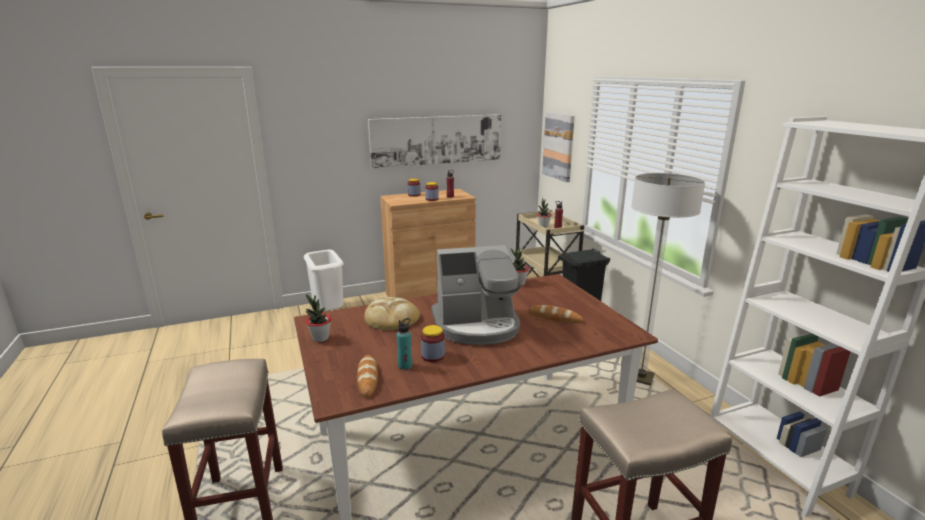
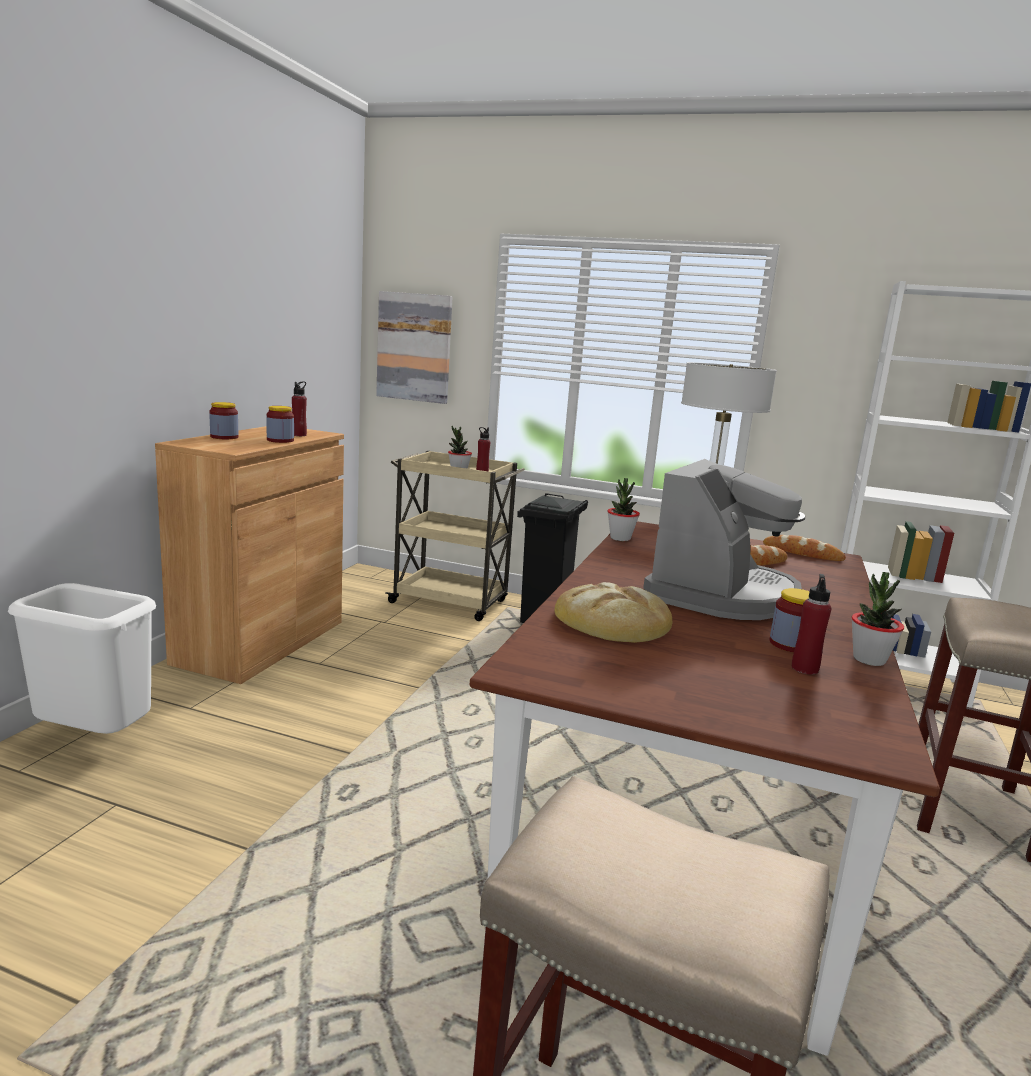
camera: 50 degrees left, 5 degrees down
potted plant [306,294,331,342] -> potted plant moved to [851,572,904,666]
bread [357,355,378,397] -> bread moved to [763,535,846,561]
picture [368,114,501,168] -> none
turquoise bottle [397,318,412,370] -> red bottle [792,574,831,675]

